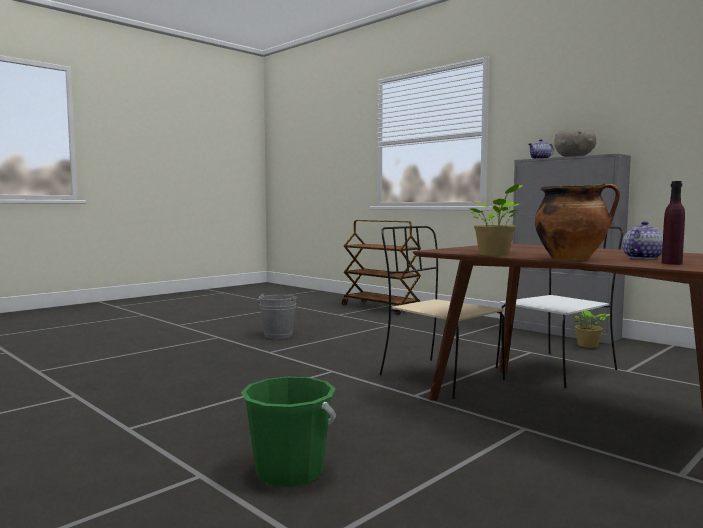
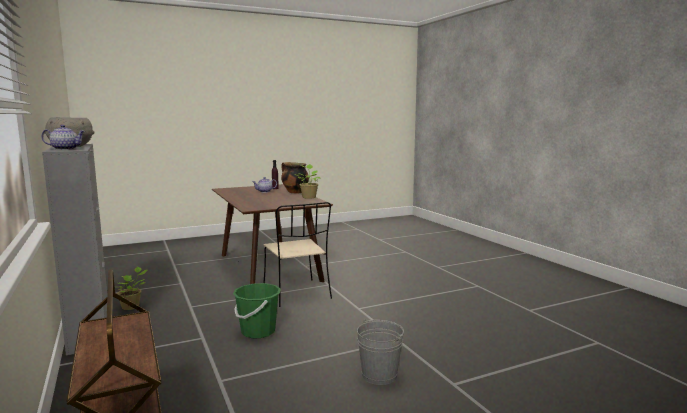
camera: 160 degrees left, 5 degrees up
green bucket [241,377,336,487] -> green bucket moved to [233,283,281,338]
white chair [496,226,623,388] -> none

